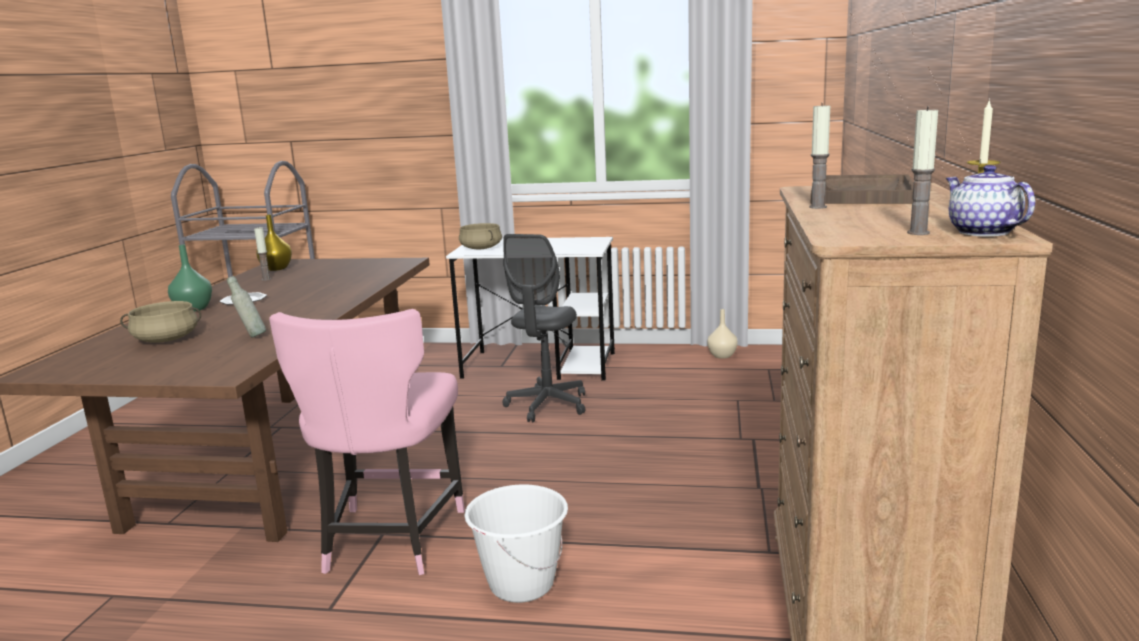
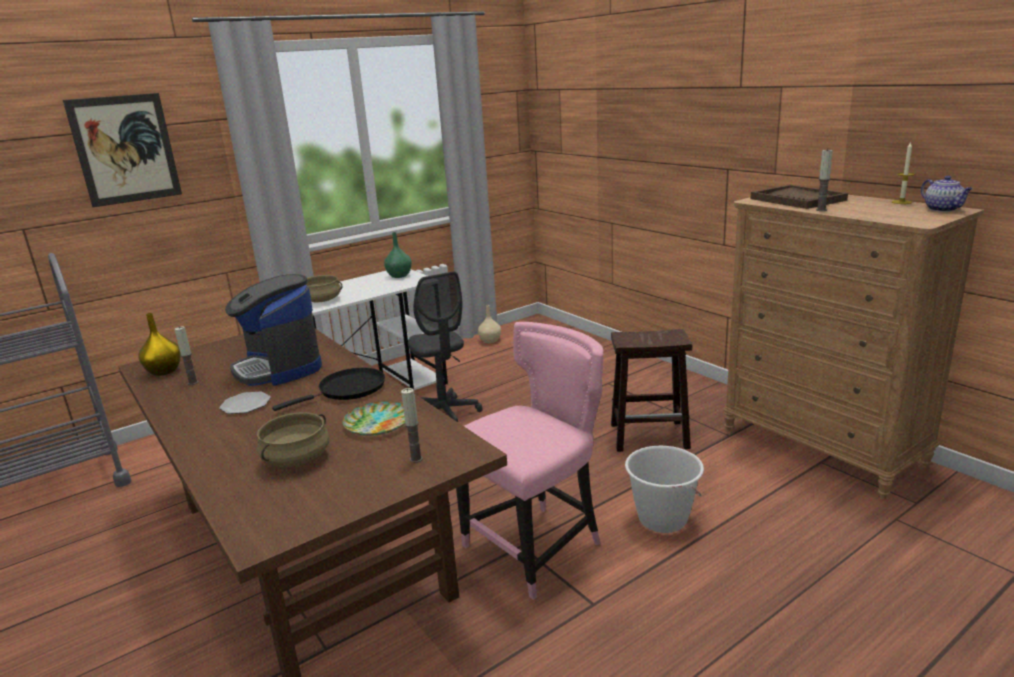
camera: 45 degrees left, 5 degrees up
green vase [168,245,212,312] -> green vase moved to [384,232,412,278]
grey bottle [227,276,266,338] -> plate [343,401,405,436]
pink chair [269,309,465,575] -> pink chair turned 90 degrees counterclockwise [456,322,603,600]
candle [907,106,938,235] -> candle moved to [401,388,423,463]
teapot [946,165,1035,236] -> teapot turned 135 degrees counterclockwise [921,176,973,212]
none -> picture [63,93,182,207]
none -> coffee machine [225,274,322,386]
none -> black frying pan [272,368,385,411]
none -> brown stool [611,329,692,452]

